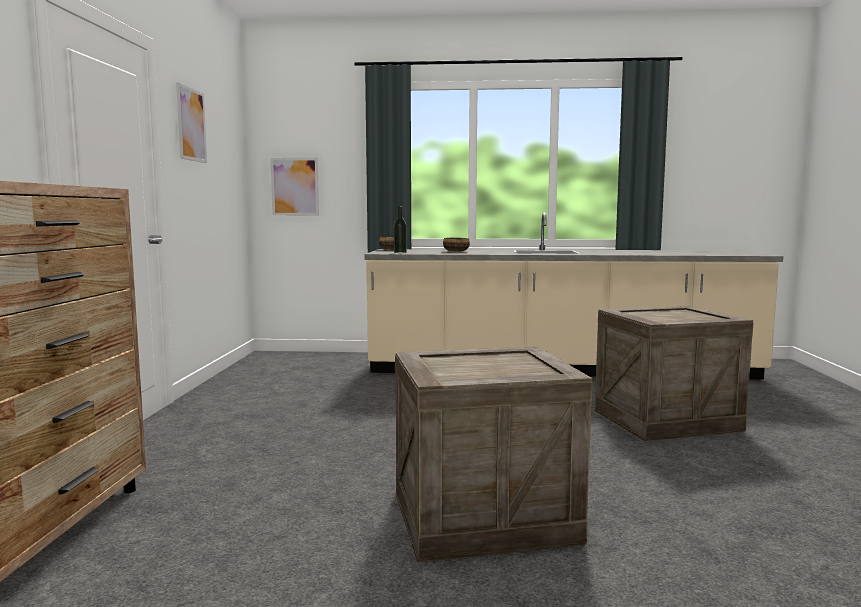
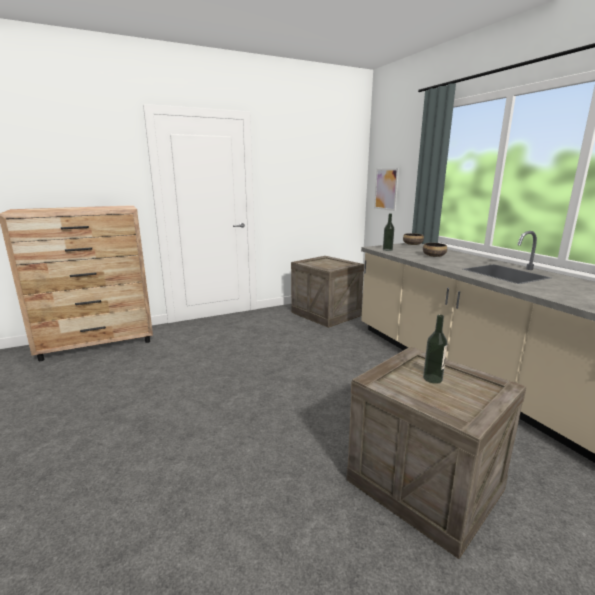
camera: 60 degrees right, 10 degrees up
picture [176,82,207,163] -> none
crate [395,346,593,562] -> crate moved to [291,256,364,328]
none -> bottle [423,315,448,384]

